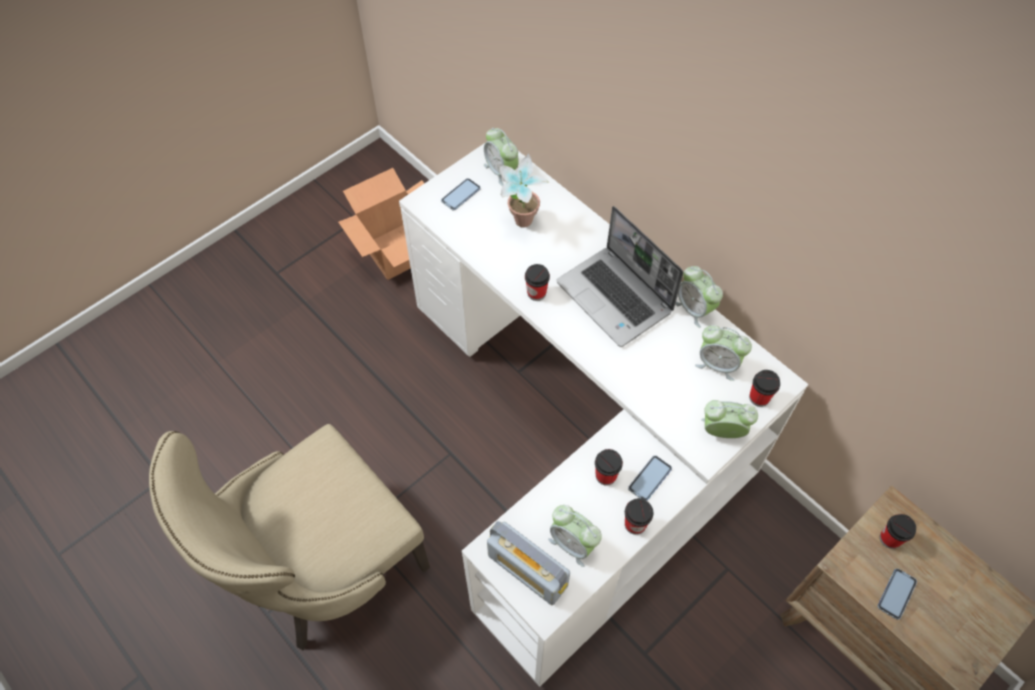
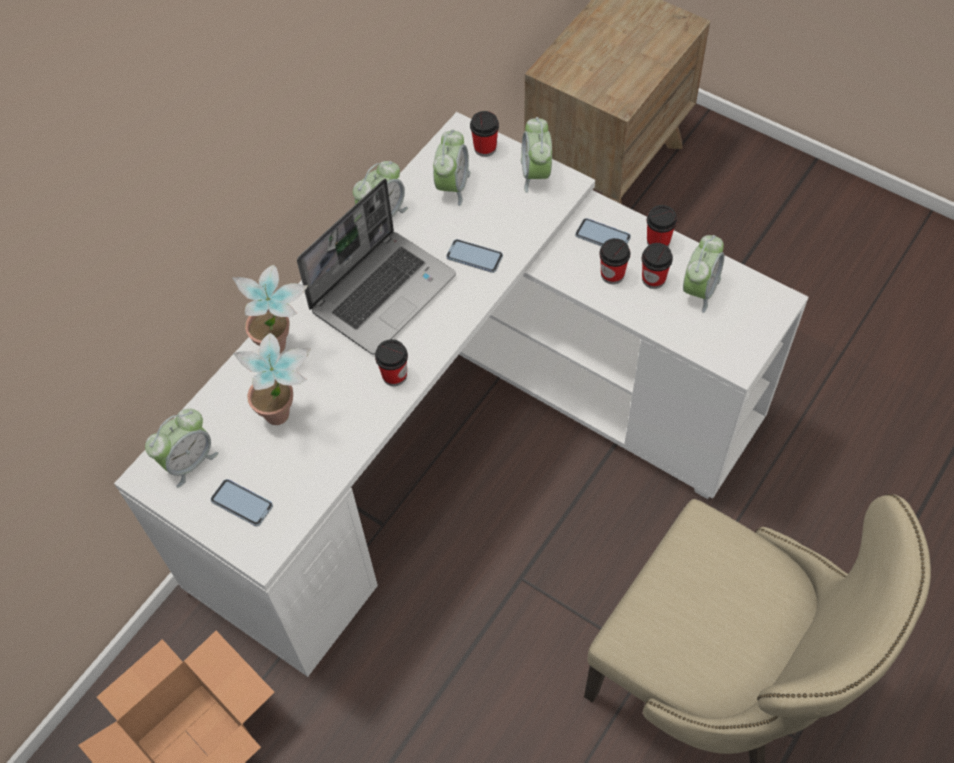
camera: 100 degrees left, 0 degrees up
radio [487,521,570,605] -> none
phone [878,569,917,620] -> phone moved to [446,239,503,273]
cup [880,514,916,549] -> cup moved to [642,243,673,289]
none -> potted plant [232,265,308,353]

